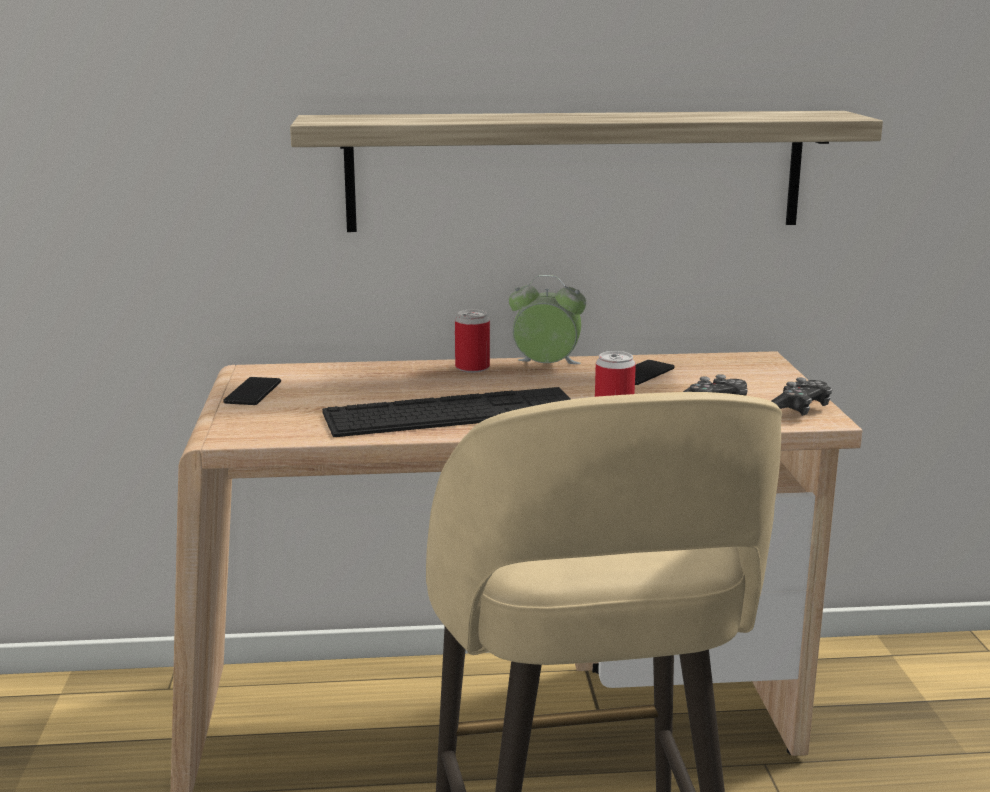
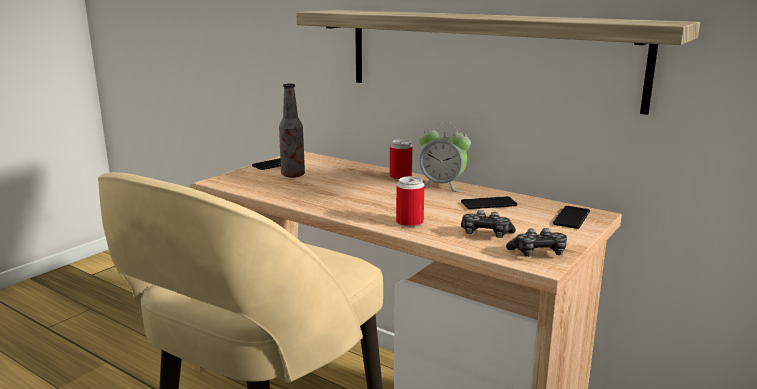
camera: 40 degrees right, 0 degrees up
keyboard [322,387,571,437] -> none
alarm clock [509,275,586,364] -> alarm clock turned 150 degrees clockwise [419,122,471,192]
none -> bottle [279,84,305,178]
none -> phone [553,206,590,229]

